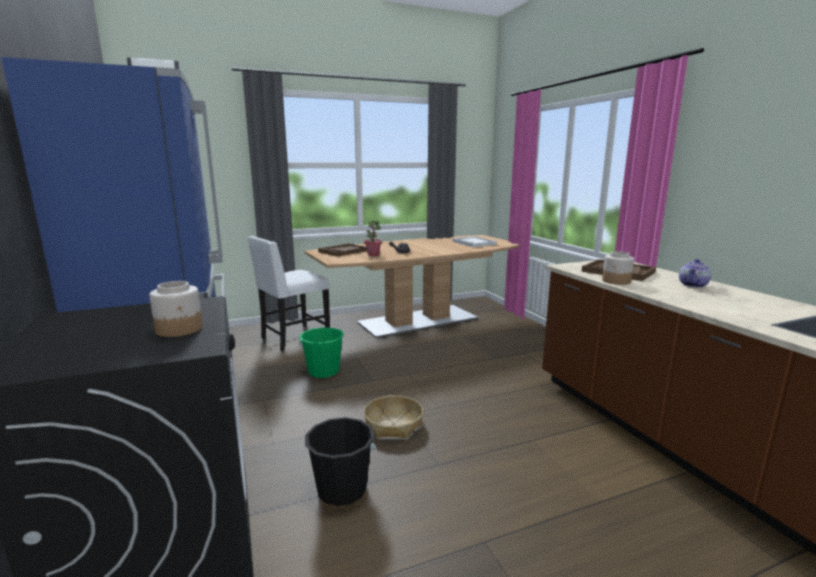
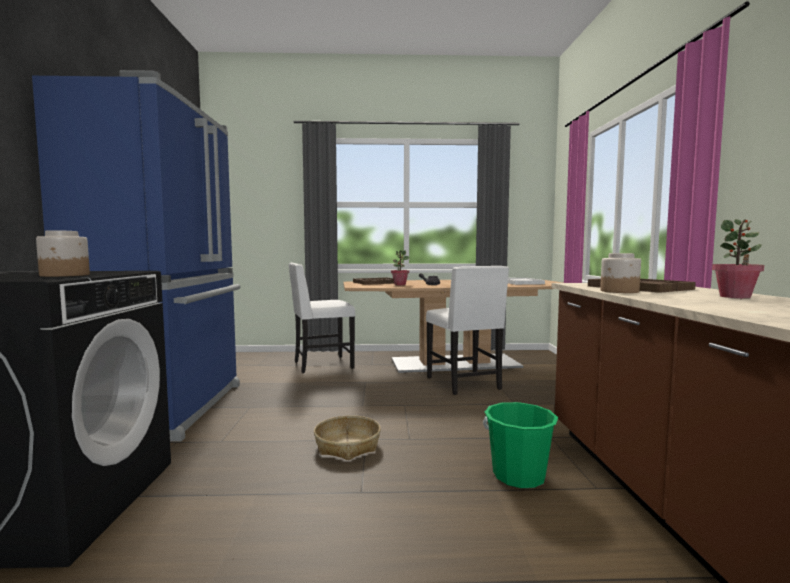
camera: 20 degrees right, 10 degrees down
green bucket [299,327,344,378] -> green bucket moved to [483,402,558,488]
black bucket [305,417,376,506] -> none
teapot [679,259,711,288] -> potted plant [712,219,764,298]
none -> white chair [426,266,509,395]

